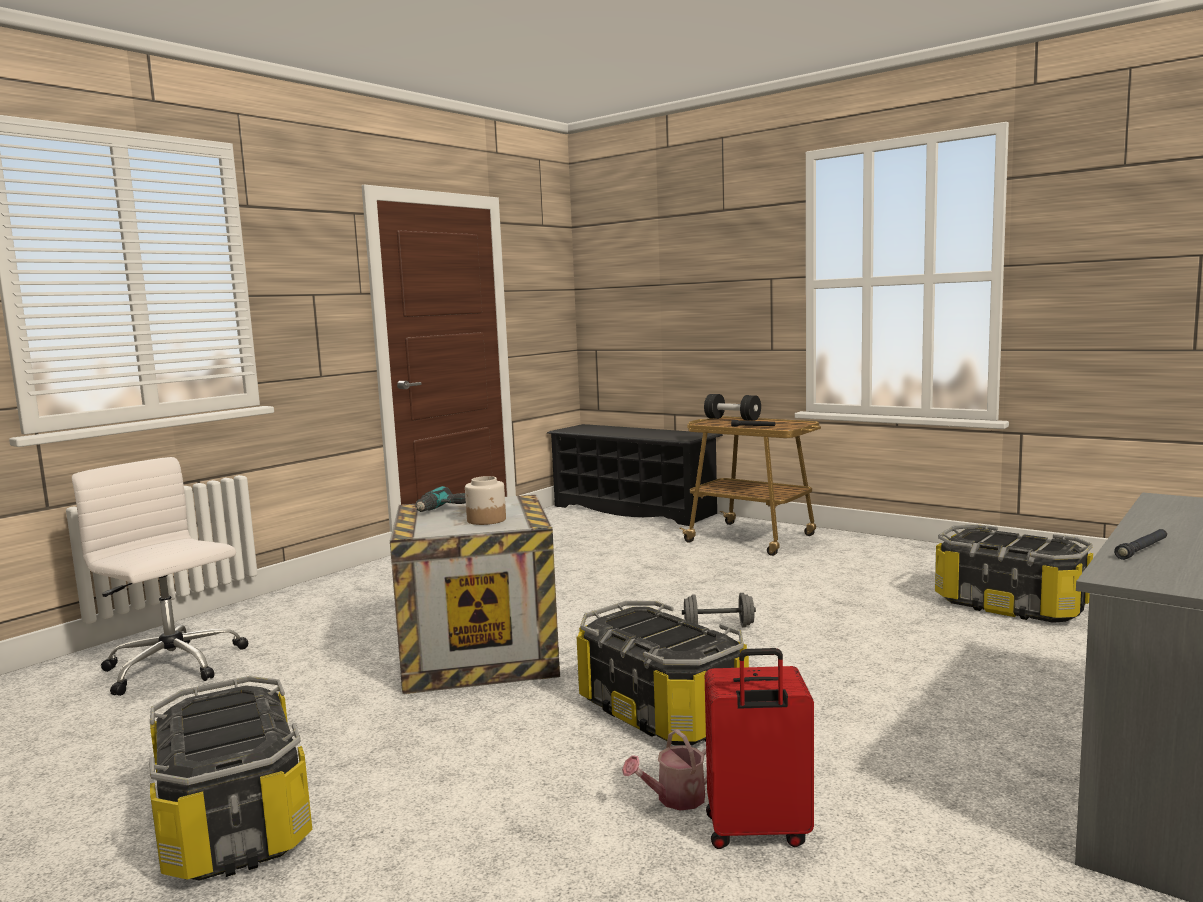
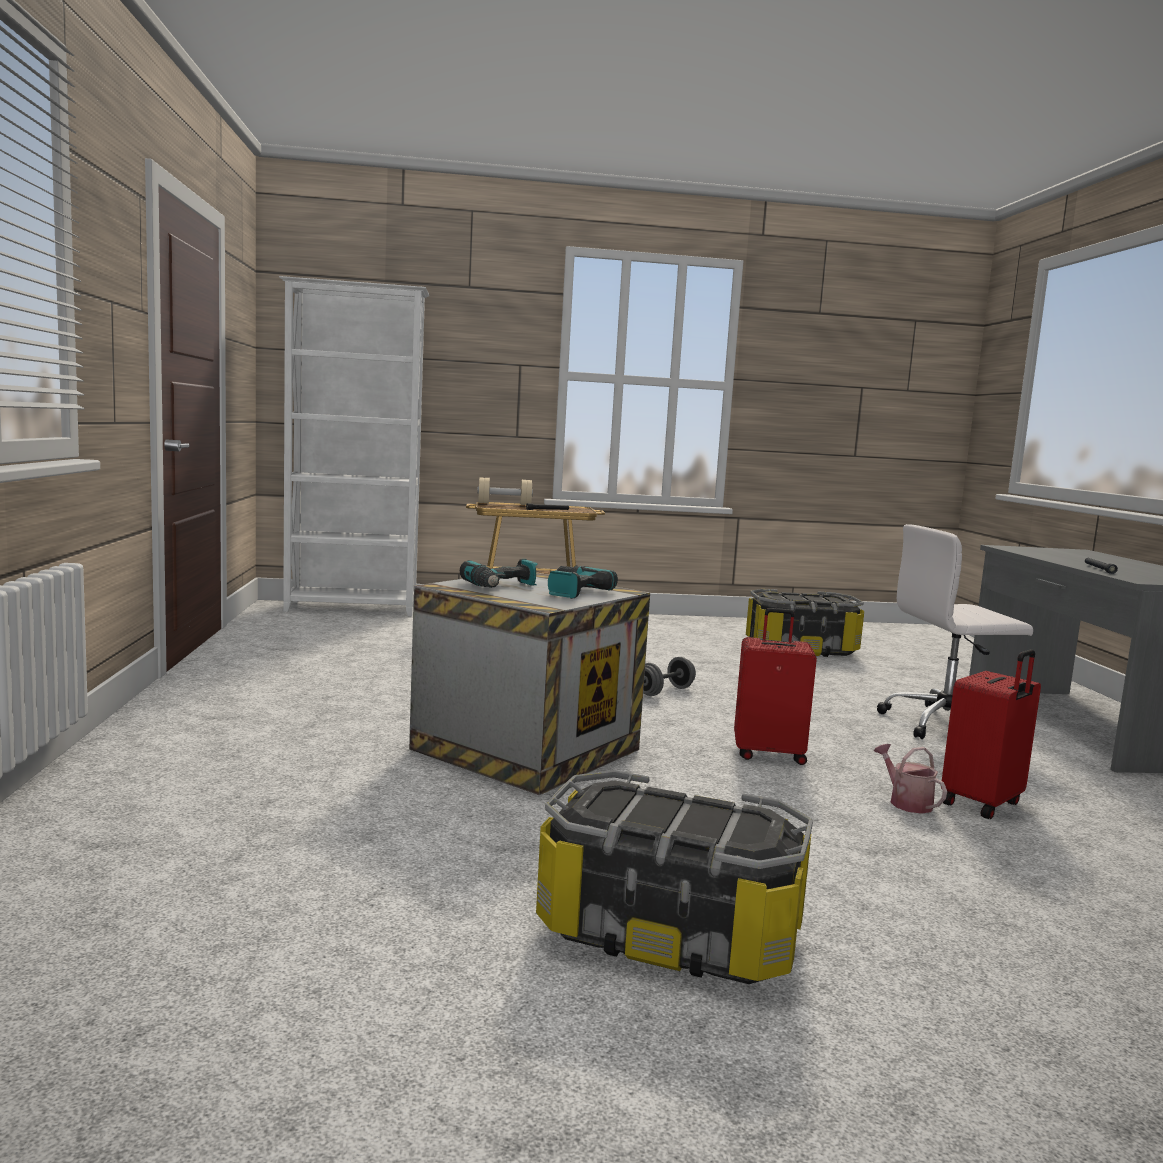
camera: 45 degrees left, 0 degrees up
white office chair [72,457,249,696] -> white office chair moved to [877,524,1033,739]
jar [465,476,506,525] -> power drill [548,566,618,599]
black shoe rack [547,424,723,526] -> white bookcase [279,276,429,616]
storage box [577,601,749,745] -> red suitcase [734,608,817,765]
watering can [622,729,707,810] -> watering can turned 135 degrees clockwise [874,744,947,814]
black dumbbell [704,394,761,421] -> beige dumbbell [477,477,533,505]

